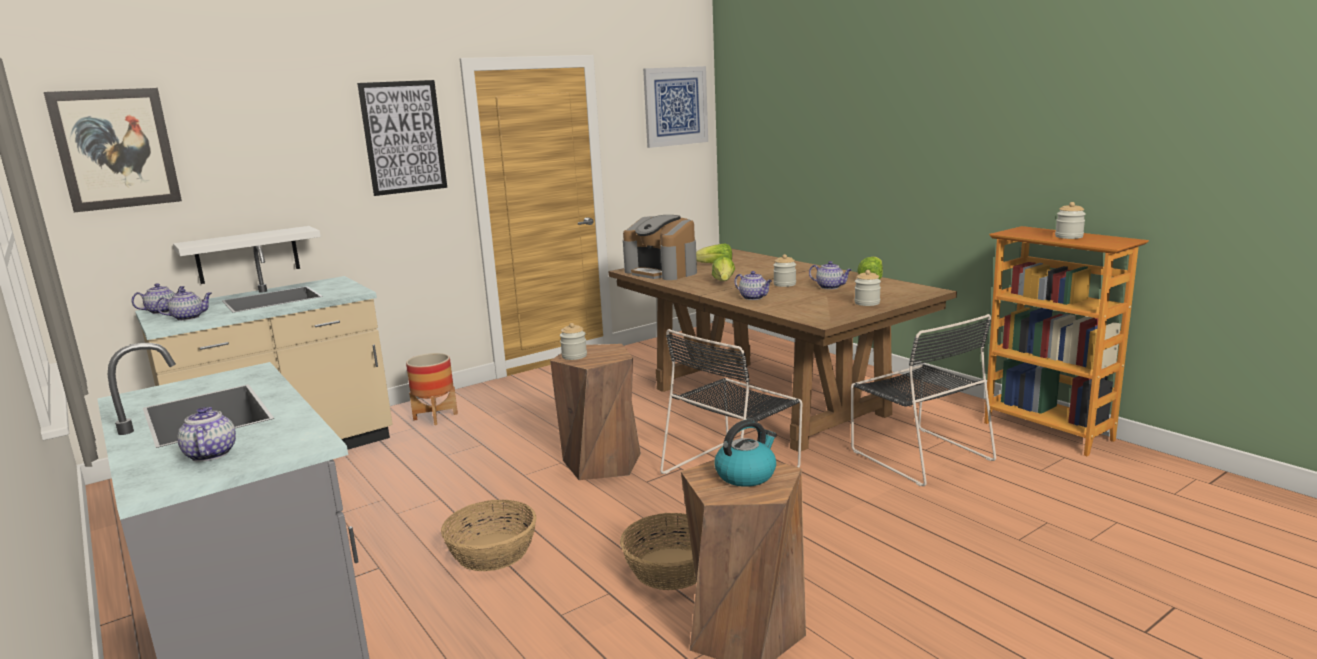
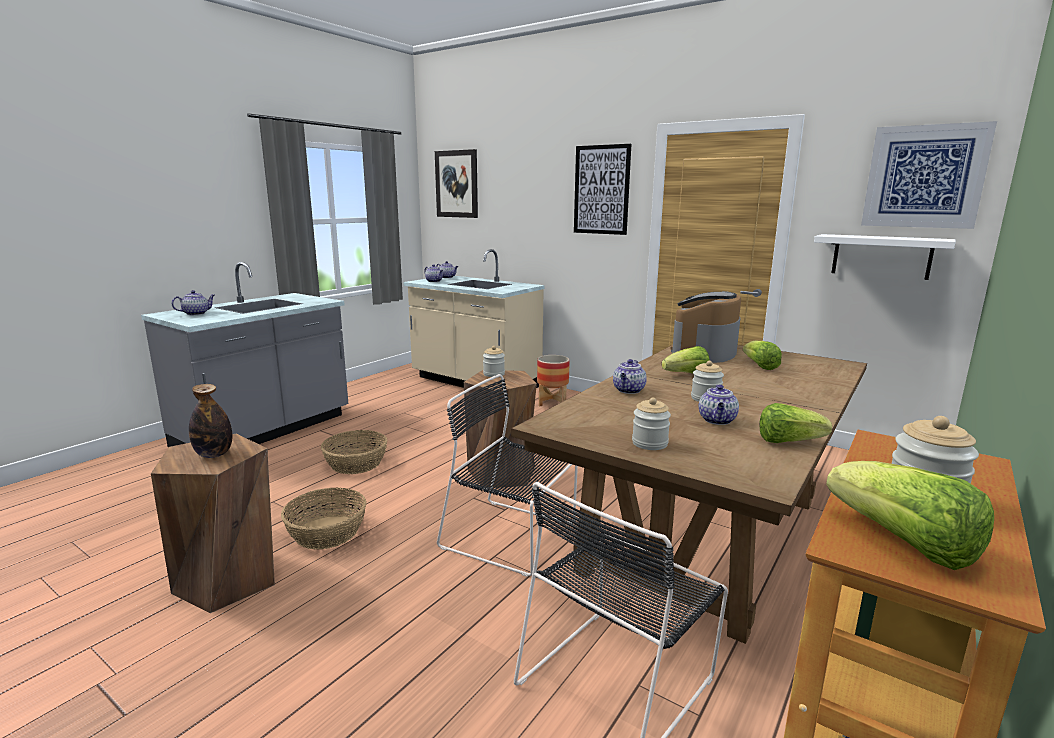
camera: 70 degrees right, 0 degrees up
white shelf [173,226,321,284] -> white shelf moved to [814,234,955,280]
kettle [715,420,777,487] -> bottle [189,384,232,458]
none -> lettuce [826,461,994,570]

